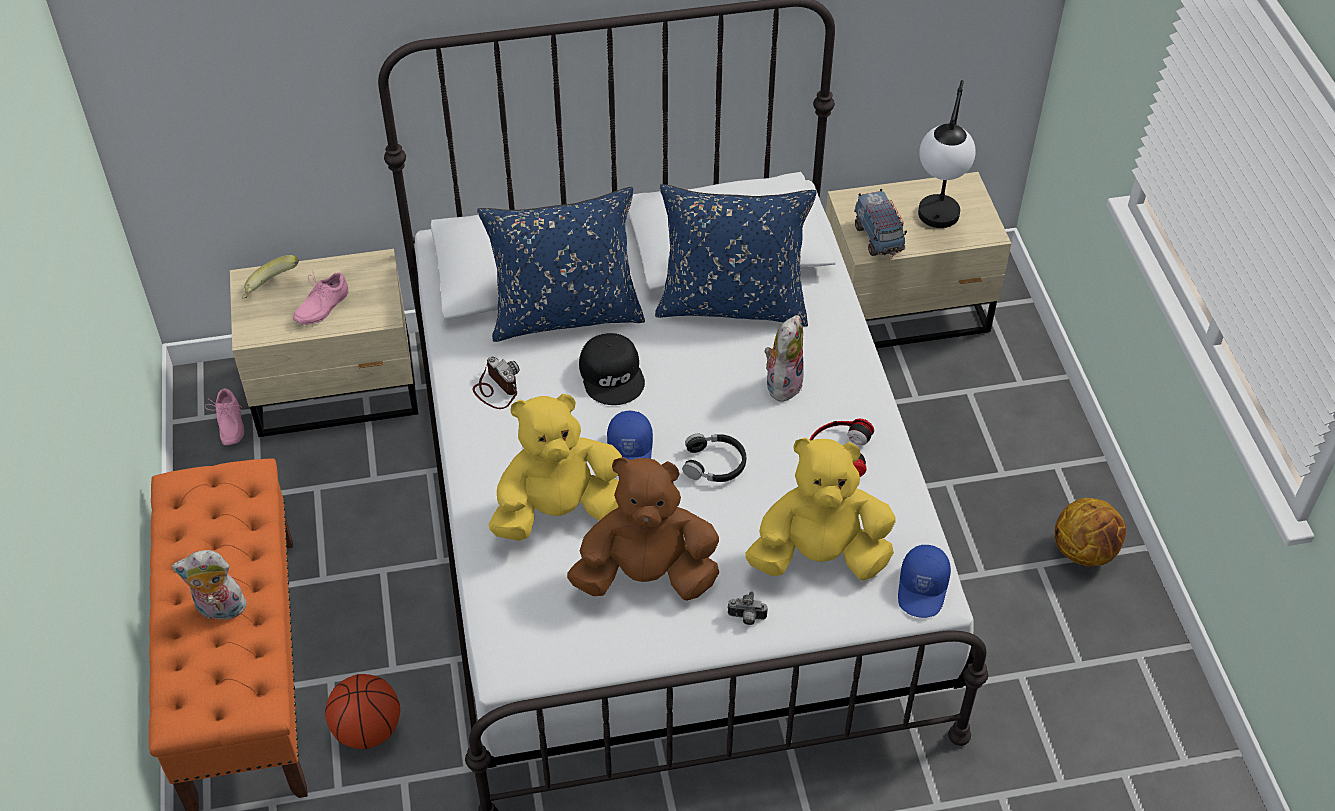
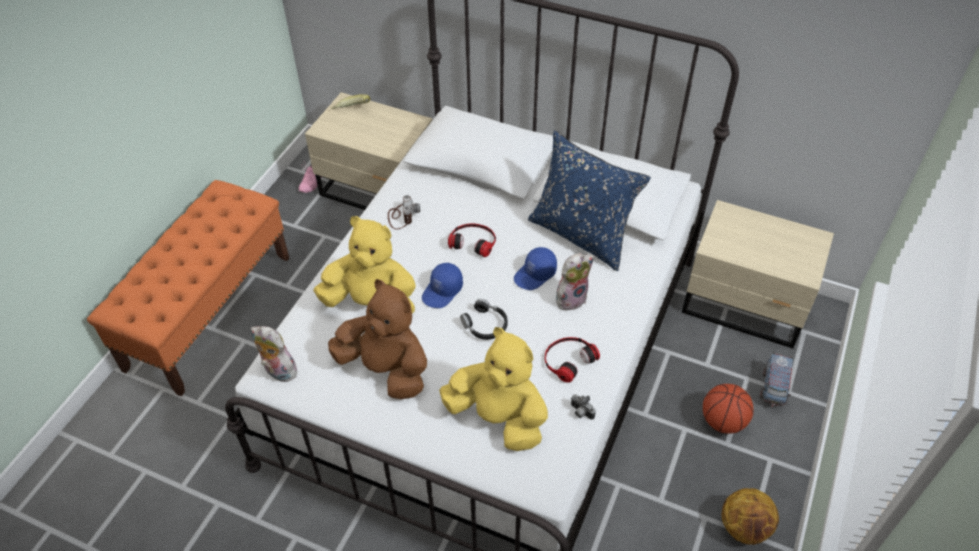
camera: 35 degrees right, 0 degrees up
plush toy [172,550,247,620] -> plush toy moved to [251,326,297,383]
pink shoe [293,270,349,325] -> none
basketball [325,674,400,749] -> basketball moved to [703,384,754,434]
blue pillow [477,187,645,342] -> none
black cap [579,333,645,405] -> headphones [448,223,496,257]
camera [727,591,768,625] -> camera moved to [571,394,596,420]
toy truck [855,189,907,257] -> toy truck moved to [760,352,793,407]
blue cap [898,545,951,618] -> blue cap moved to [514,247,557,290]
table lamp [918,80,976,228] -> none

